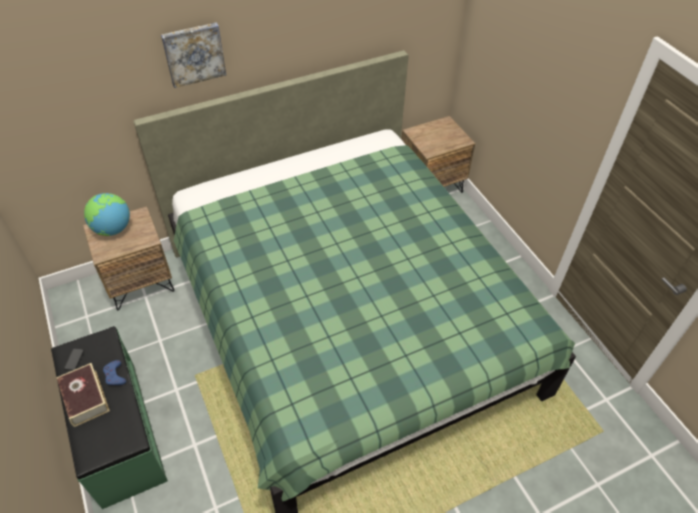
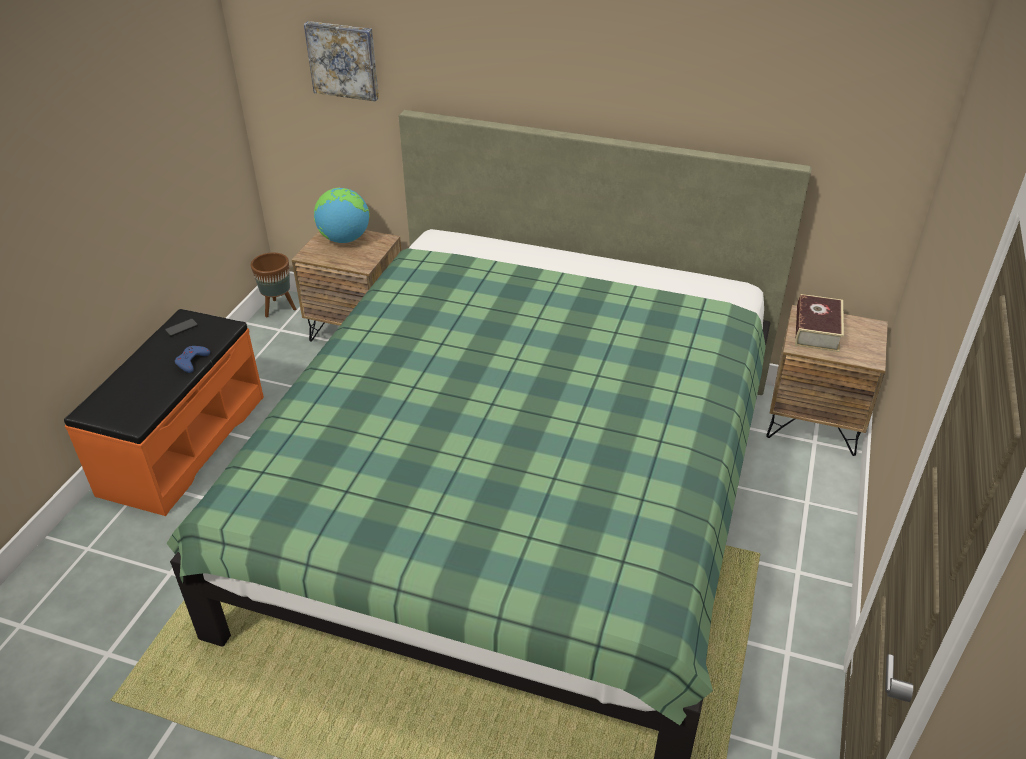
camera: 45 degrees right, 10 degrees down
green bench [51,326,168,509] -> orange bench [64,309,264,516]
book [57,363,110,427] -> book moved to [795,294,844,352]
picture [161,23,226,88] -> picture moved to [304,21,379,101]
none -> brown planter [251,253,296,317]

